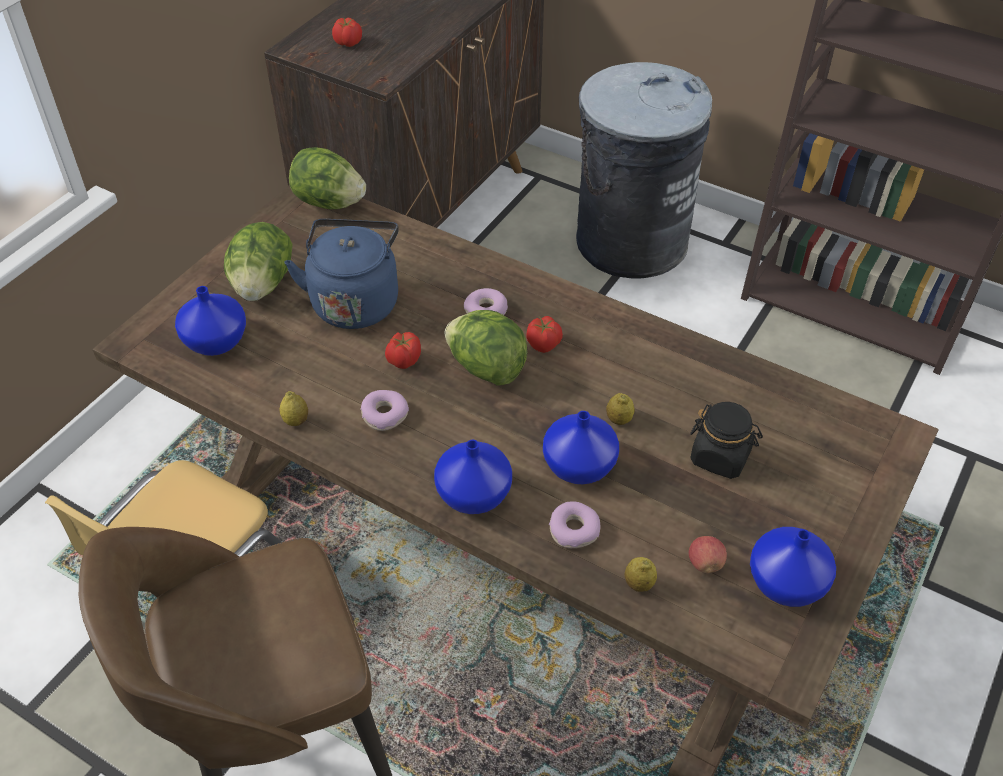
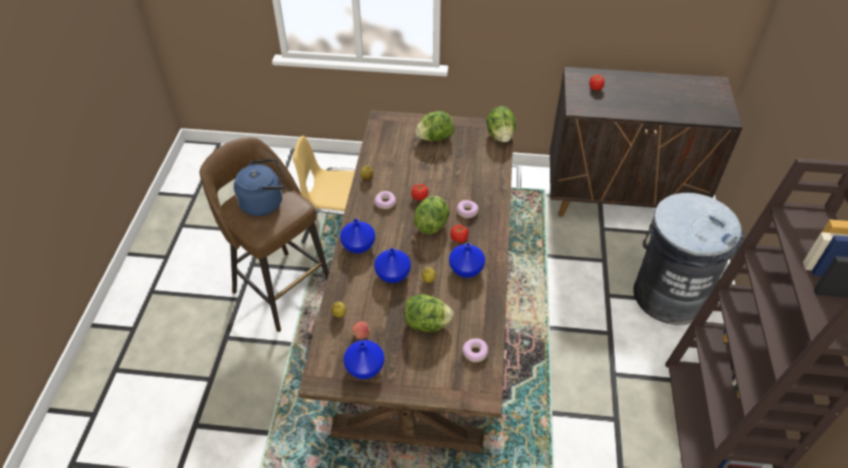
camera: 65 degrees right, 0 degrees up
blue vase [175,286,246,356] -> blue vase moved to [449,243,485,278]
blue kettle [285,219,399,329] -> blue kettle moved to [234,159,285,216]
donut [549,501,600,548] -> donut moved to [462,338,488,362]
black jar [690,402,763,479] -> lettuce [404,294,454,332]

